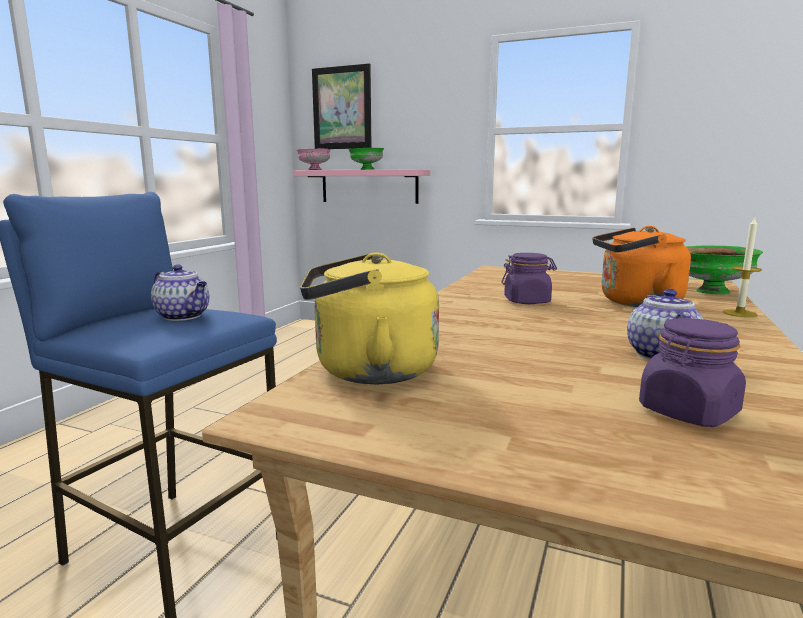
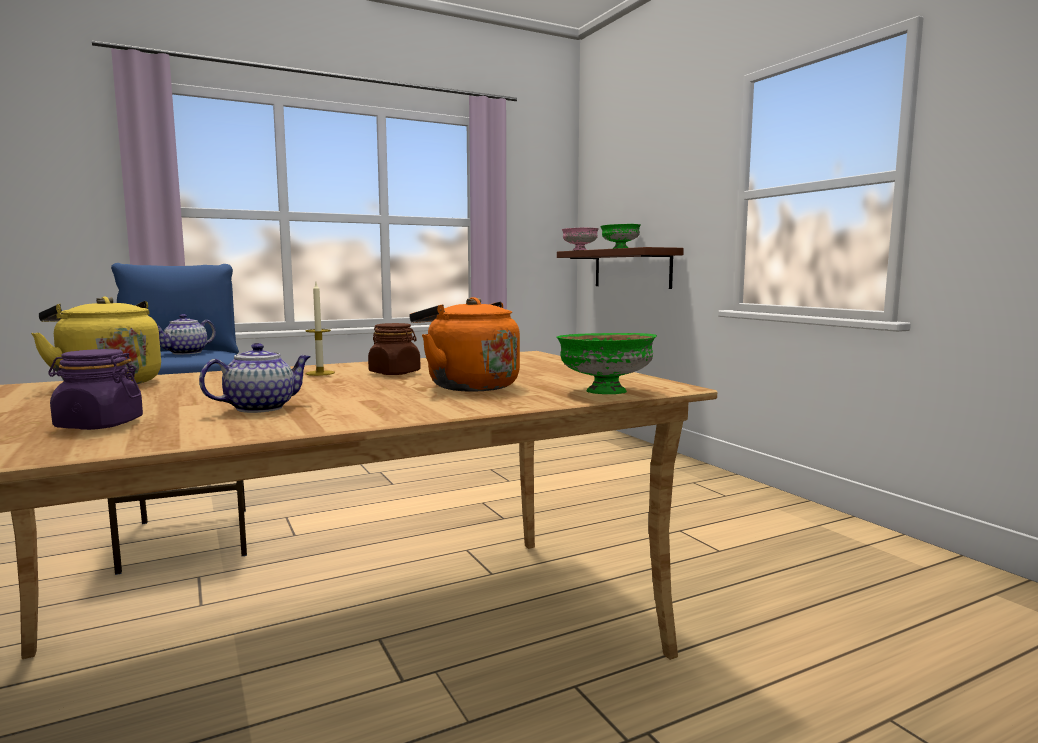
camera: 40 degrees right, 5 degrees down
teapot [151,264,209,321] -> teapot turned 45 degrees clockwise [157,314,216,354]
pink shelf [293,169,430,204] -> brown shelf [557,247,684,289]
picture [312,63,372,149] -> none
purple jar [501,253,557,304] -> brown jar [368,323,421,375]
candle [723,216,762,317] -> candle moved to [305,283,335,376]

